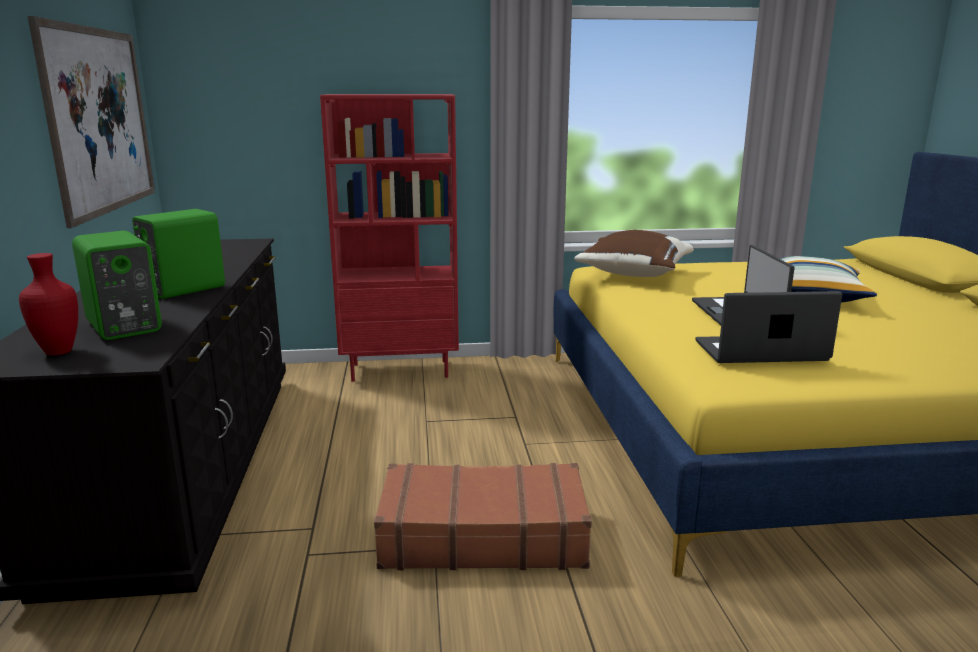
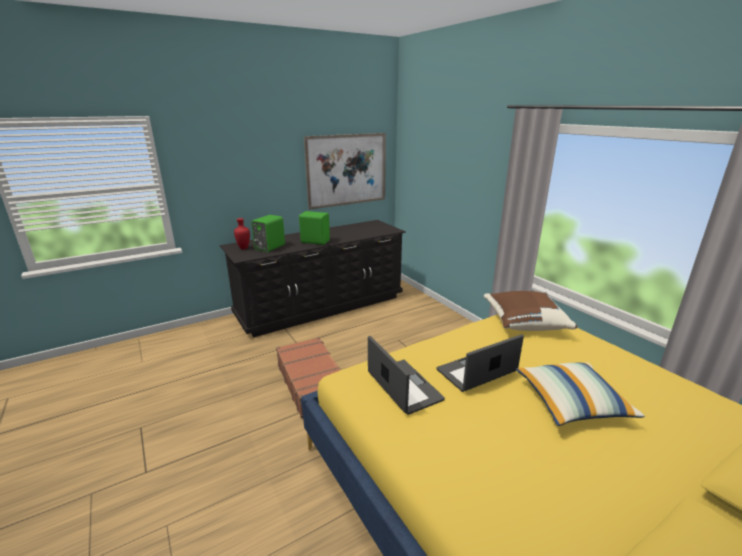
camera: 65 degrees right, 5 degrees up
red bookcase [320,94,459,382] -> none

